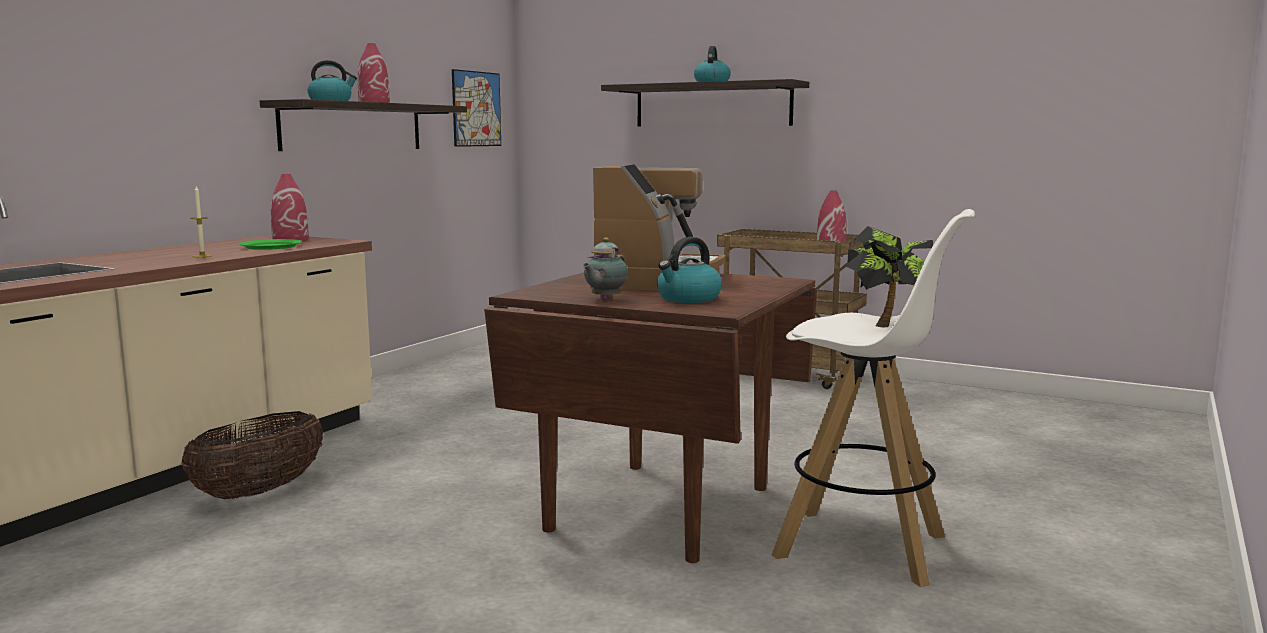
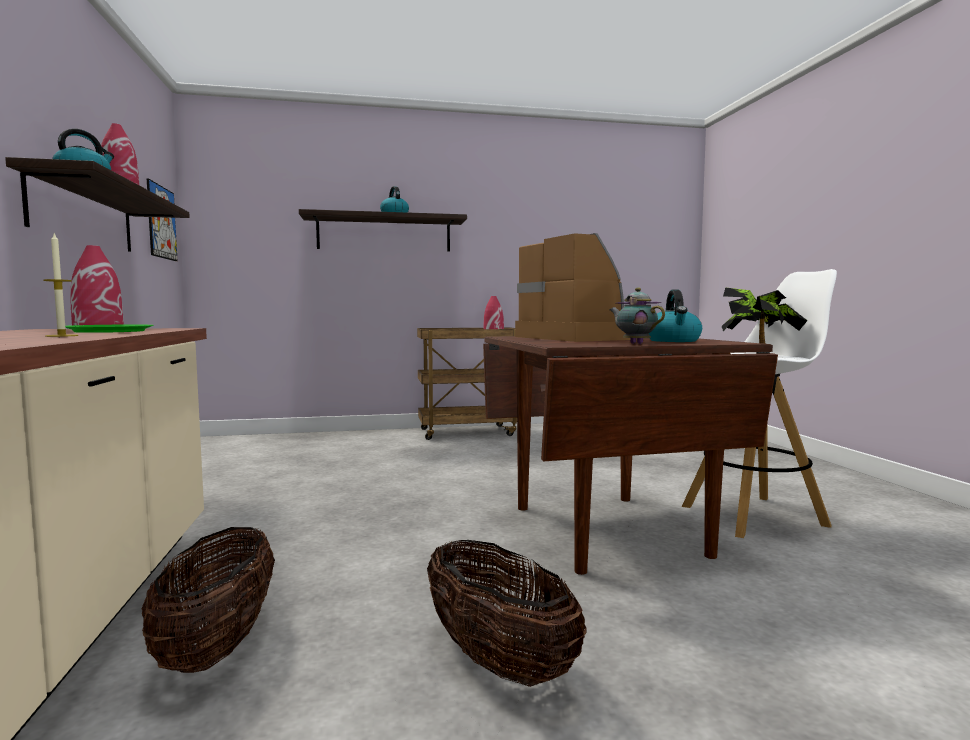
camera: 40 degrees left, 5 degrees down
teapot [582,237,628,300] -> teapot turned 150 degrees clockwise [610,288,665,344]
none -> basket [427,540,587,687]

